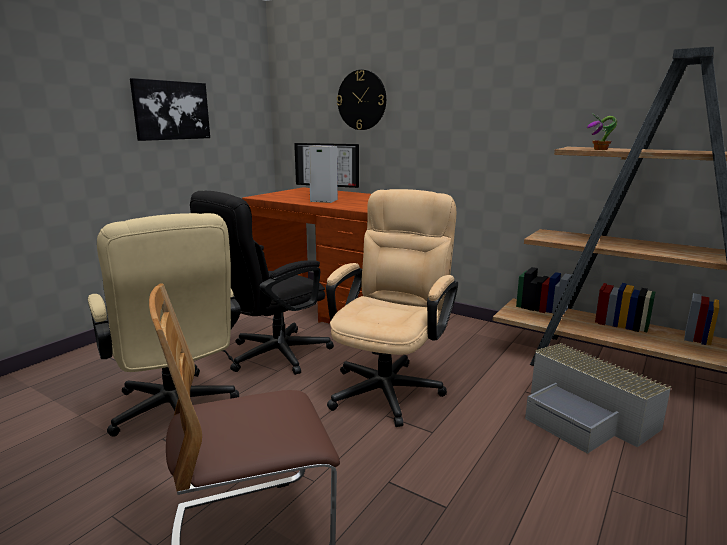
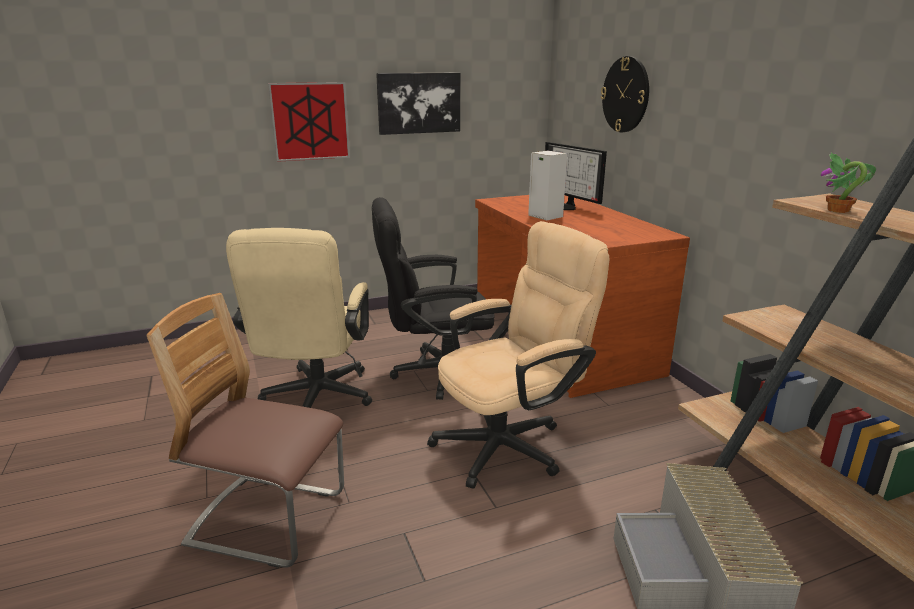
camera: 35 degrees right, 5 degrees up
none -> picture [268,82,350,162]

